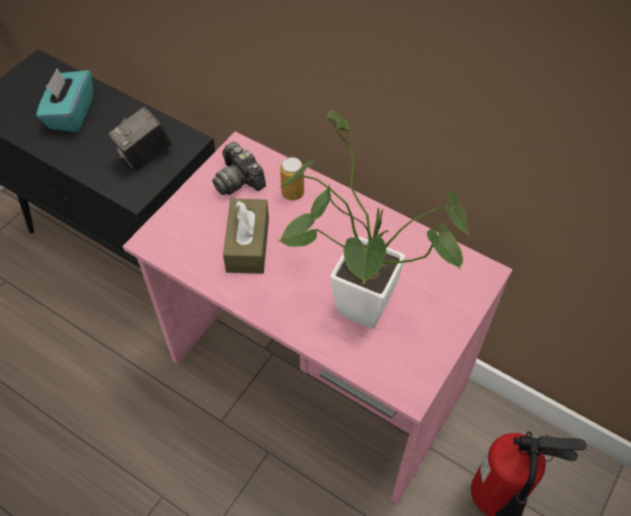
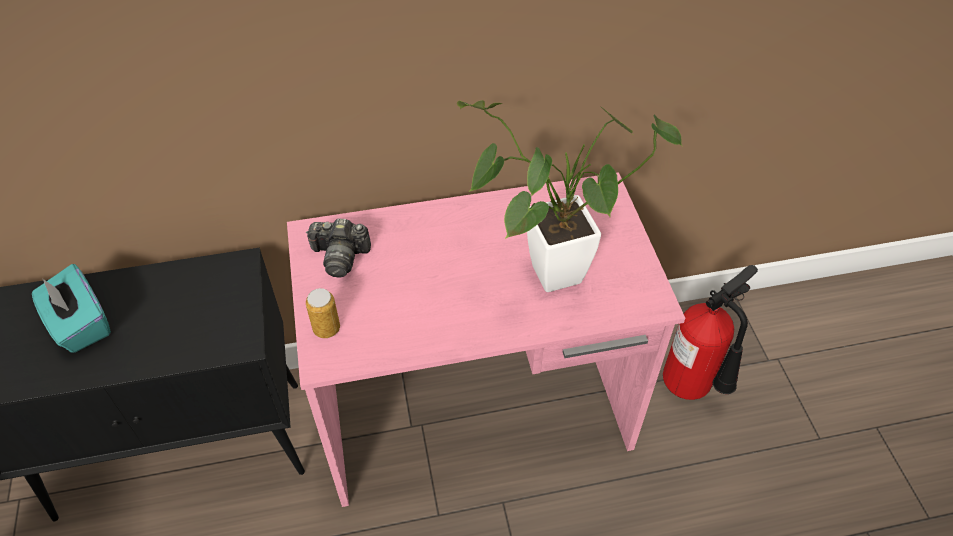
camera: 45 degrees left, 5 degrees down
camera [108,107,172,171] -> none
brown tissue box [223,199,269,274] -> none
can [280,157,304,200] -> can moved to [306,288,340,338]

